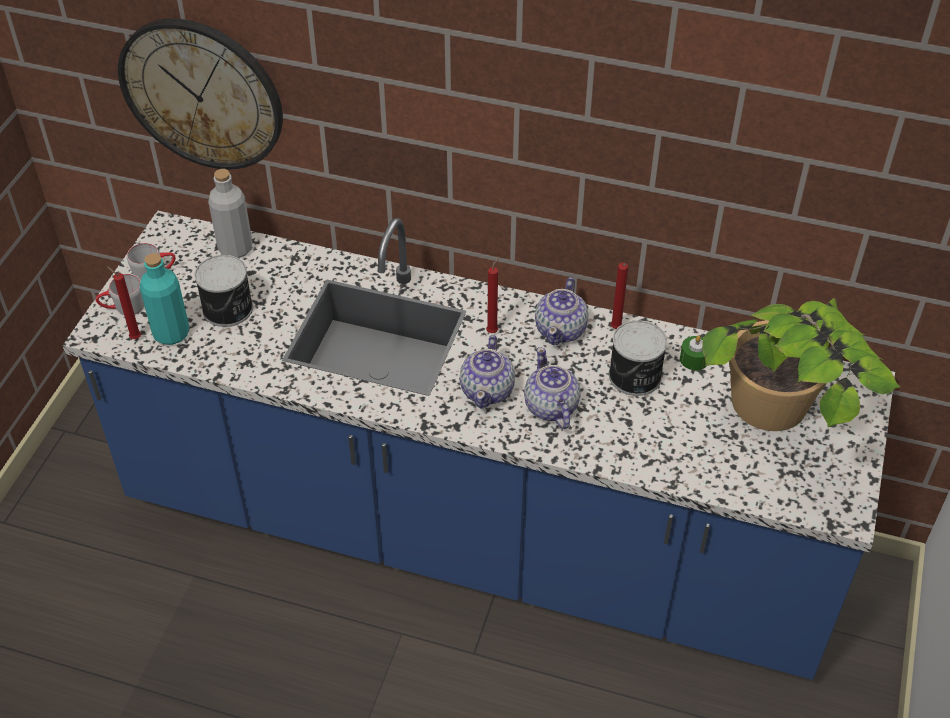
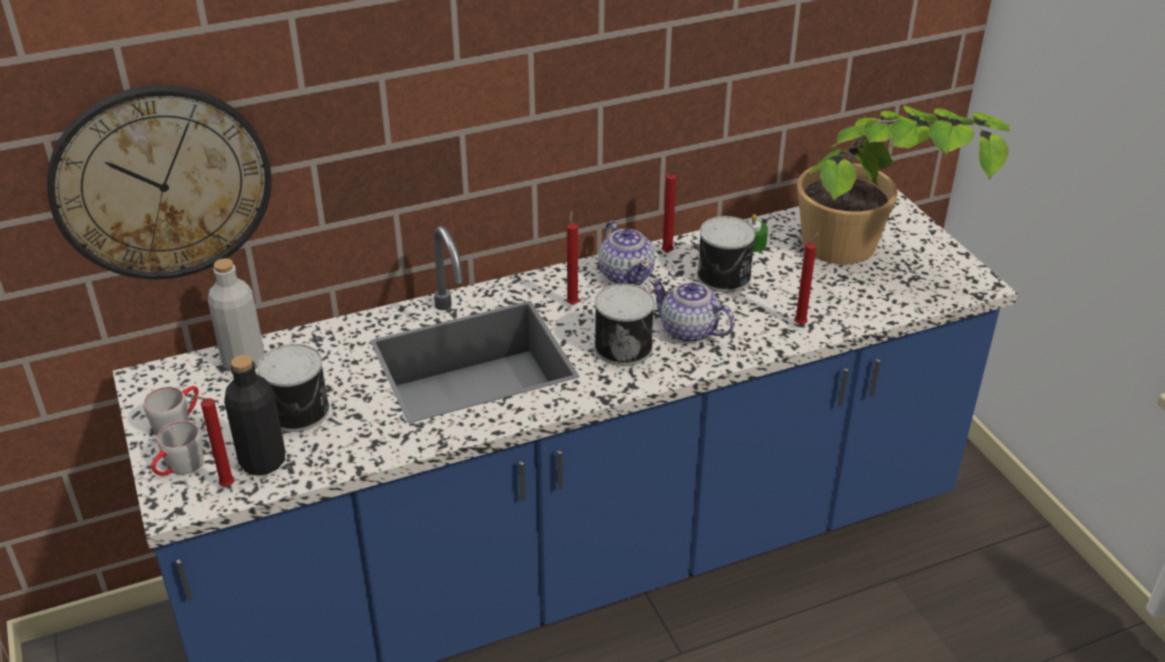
camera: 40 degrees left, 10 degrees down
turquoise bottle [140,253,189,345] -> black bottle [224,355,285,475]
teapot [460,335,515,409] -> can [594,283,654,366]
none -> red candle [794,232,820,325]

